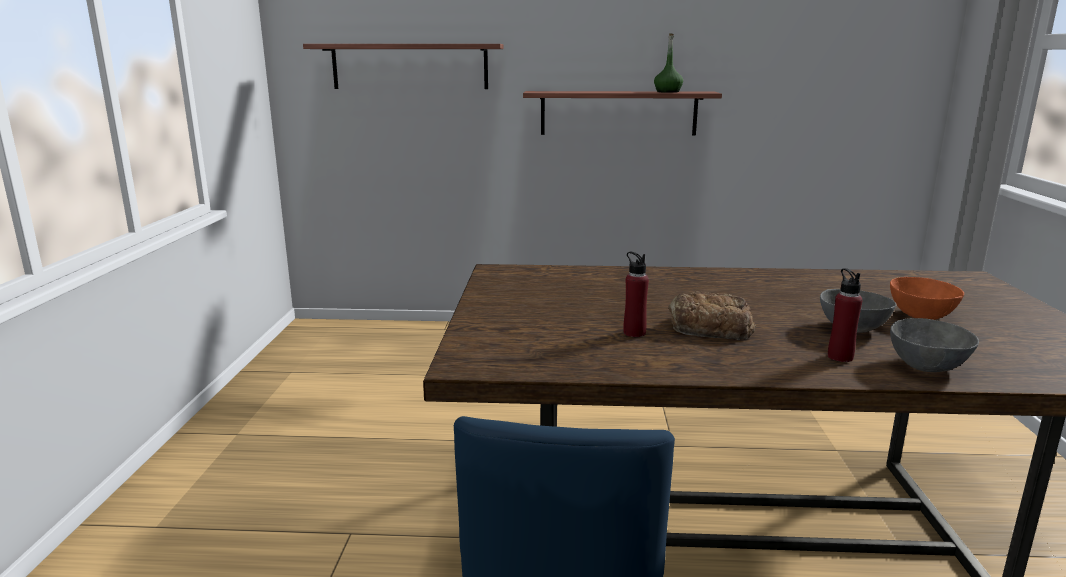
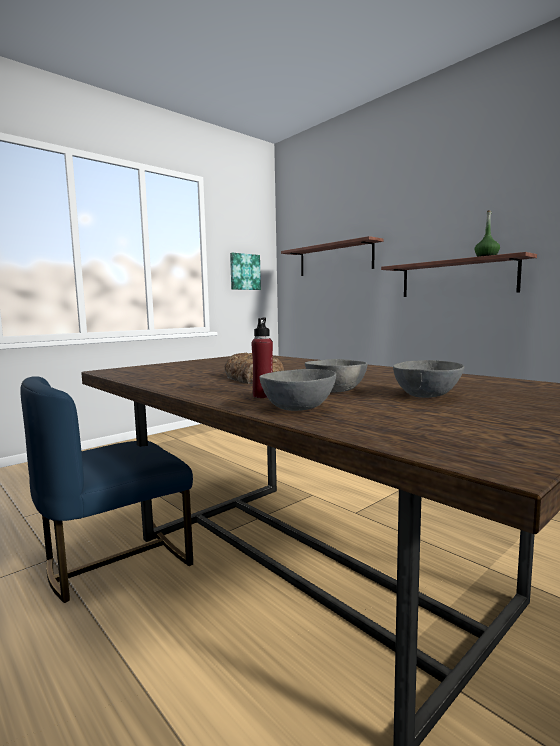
camera: 45 degrees right, 10 degrees down
red bottle [623,252,649,337] -> none
orange bowl [890,277,964,320] -> grey bowl [393,360,464,398]
none -> picture [230,253,261,290]

